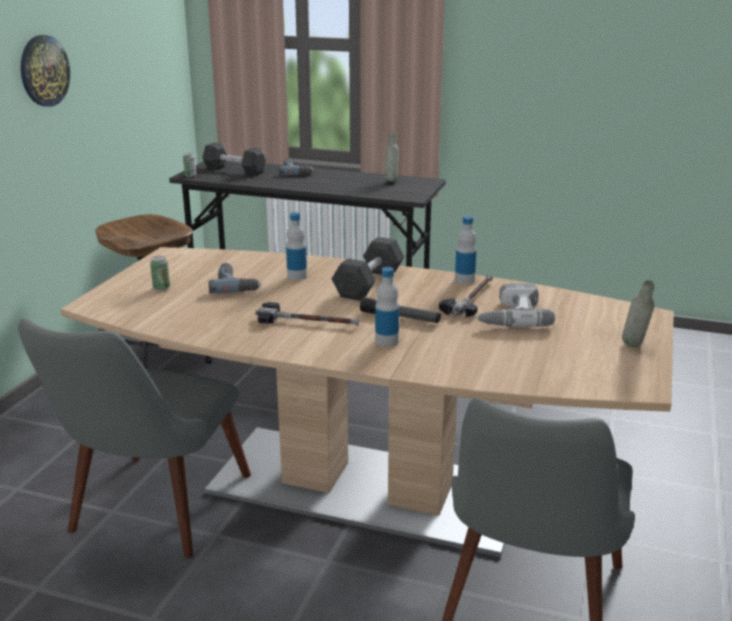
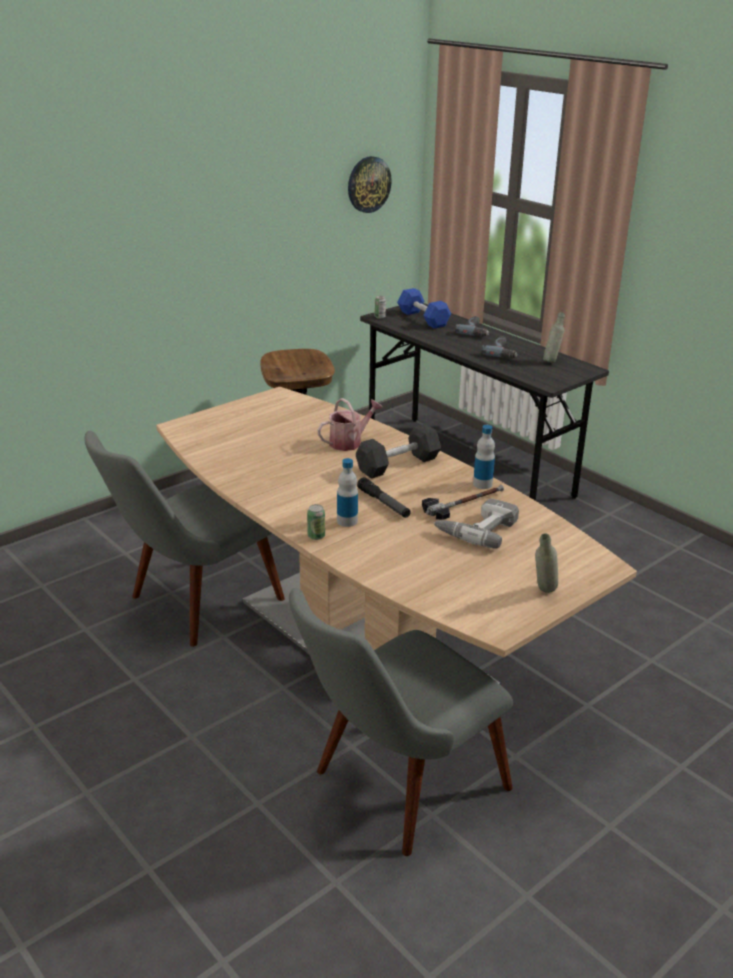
camera: 30 degrees right, 5 degrees up
wall clock [21,35,70,107] -> wall clock moved to [348,156,392,213]
can [150,256,170,291] -> can moved to [307,504,325,540]
black dumbbell [202,143,266,176] -> blue dumbbell [397,288,451,329]
power drill [209,263,261,294] -> power drill moved to [481,336,518,358]
hammer [255,302,359,326] -> none
bottle [286,212,307,280] -> watering can [317,398,383,451]

